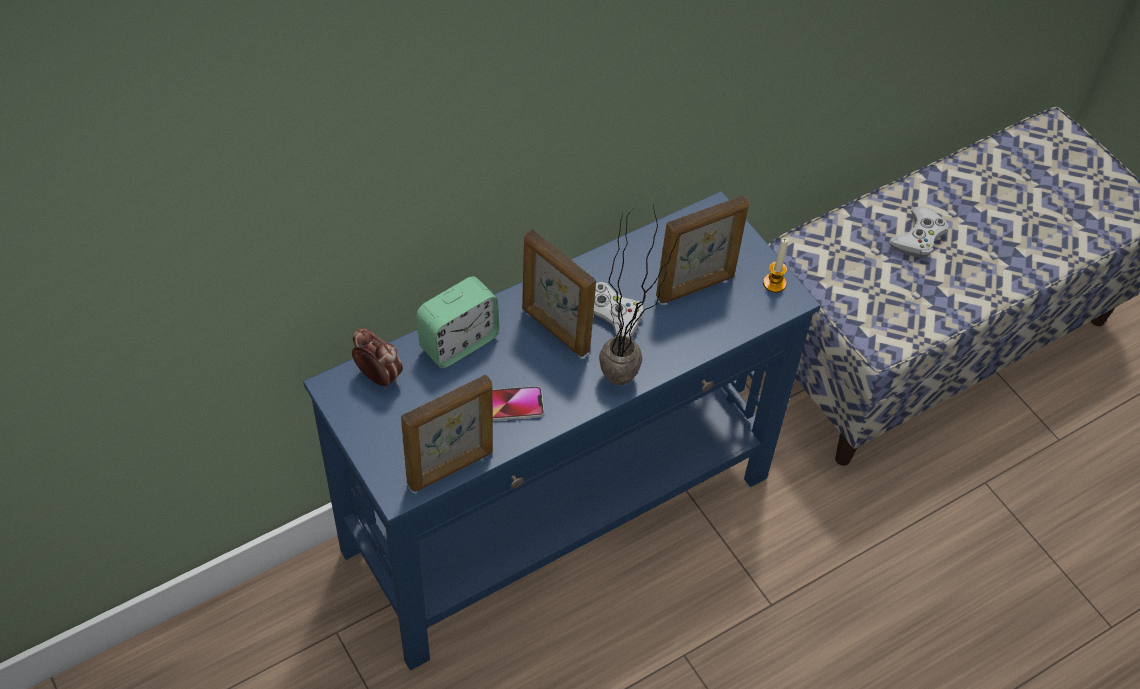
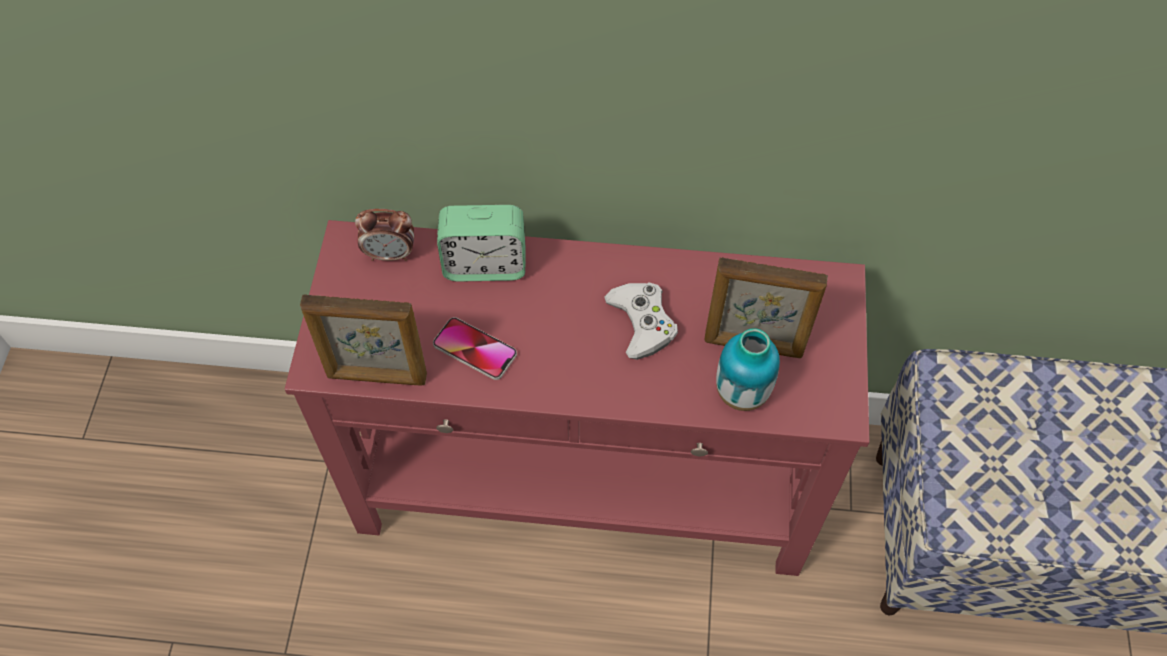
camera: 40 degrees right, 5 degrees up
blue console table [303,191,821,671] -> red console table [285,220,870,576]
alarm clock [352,328,403,389] -> alarm clock turned 105 degrees clockwise [355,209,414,261]
picture frame [522,229,596,357] -> none
potted plant [599,205,686,385] -> none
candle [763,238,788,293] -> none
white game controller [889,206,949,258] -> none
none -> vase [716,328,780,411]

